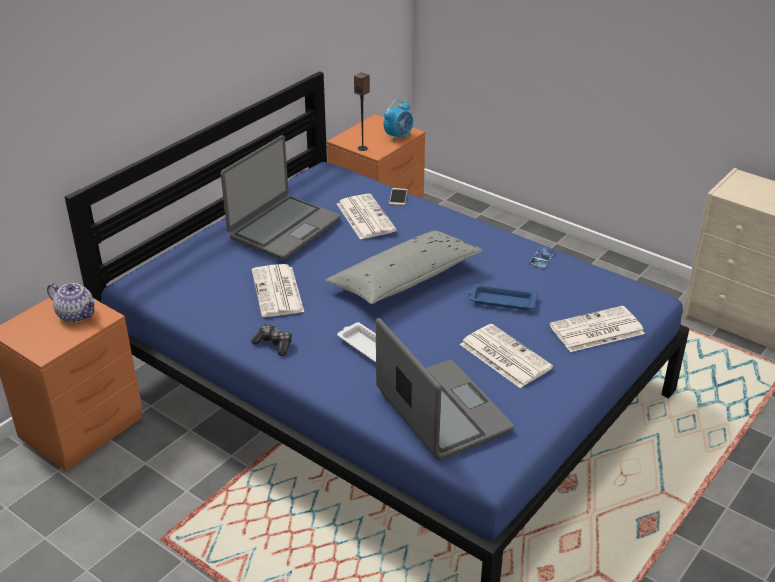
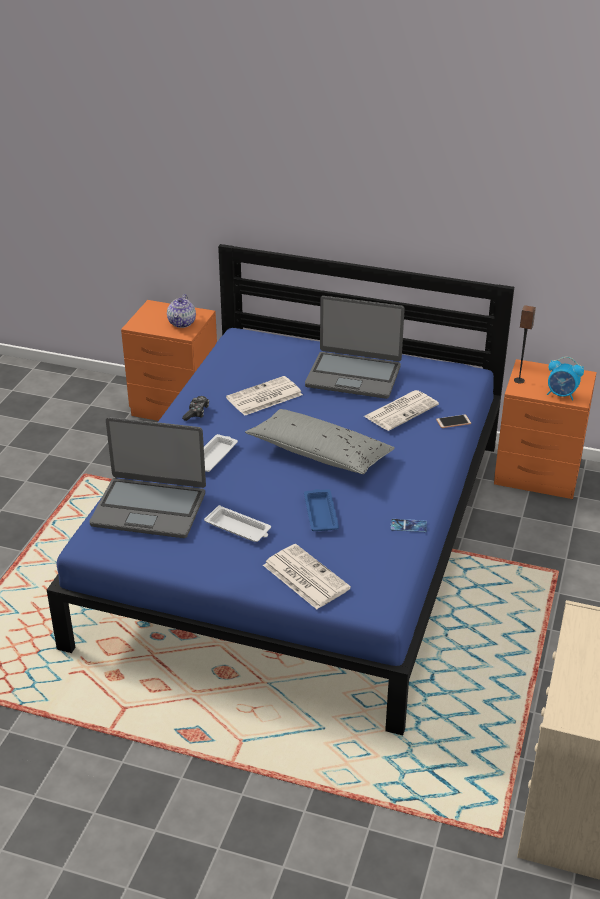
camera: 70 degrees right, 0 degrees up
laptop [376,318,514,460] -> laptop turned 60 degrees clockwise [89,417,206,538]
newspaper [460,324,553,388] -> white tray [204,505,271,542]

